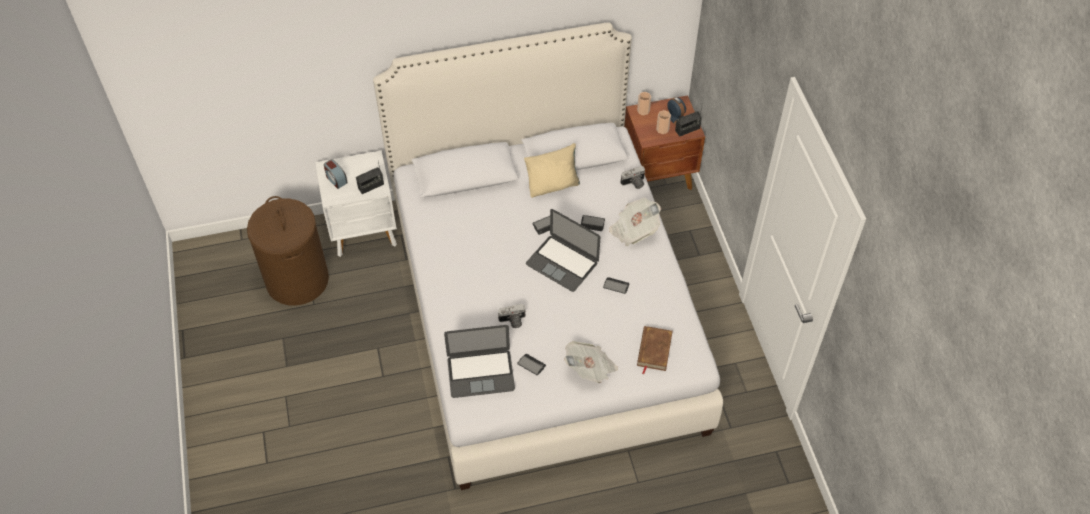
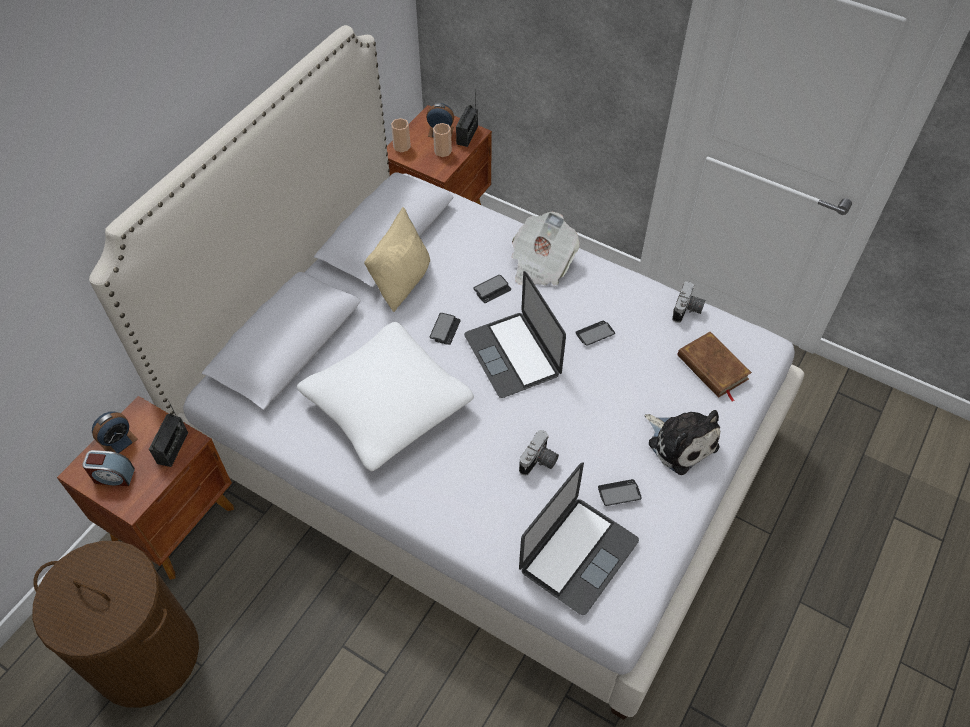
camera: 45 degrees left, 0 degrees up
white nightstand [315,150,397,257] -> brown nightstand [57,396,234,580]
laptop [526,209,600,292] -> laptop turned 75 degrees clockwise [464,271,566,398]
newspaper [564,341,618,383] -> plush toy [644,410,720,475]
camera [621,166,646,189] -> camera moved to [672,281,705,323]
none -> alarm clock [92,411,138,453]
none -> white pillow [297,322,474,471]

